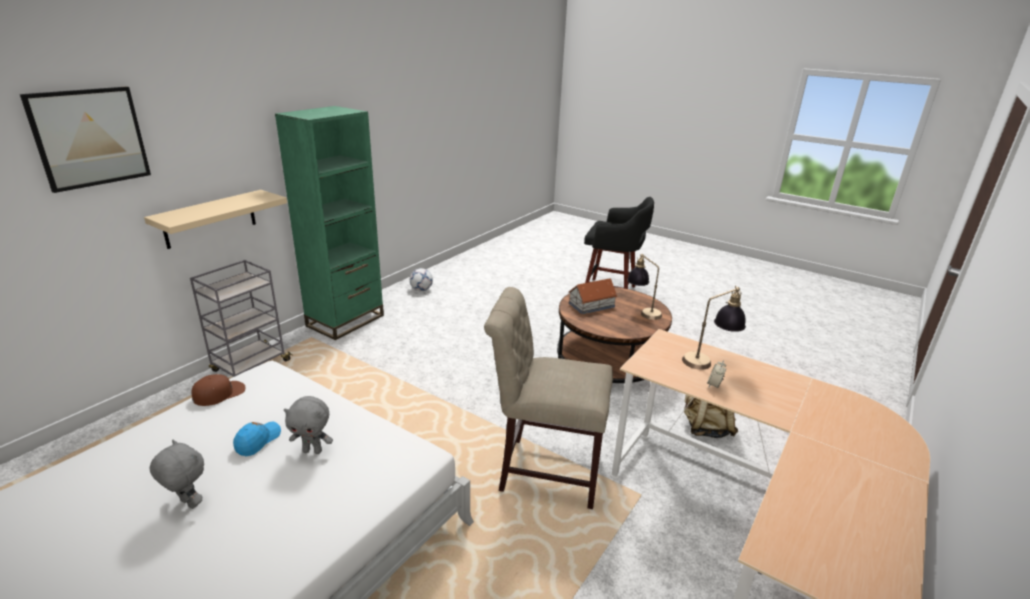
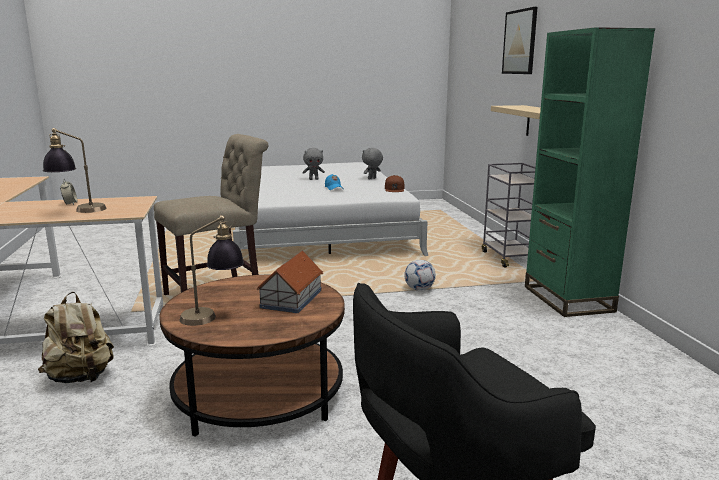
camera: 135 degrees right, 10 degrees down
grey plush toy [284,396,333,454] -> grey plush toy moved to [362,148,383,179]
football [410,268,433,291] -> football moved to [404,260,436,291]

